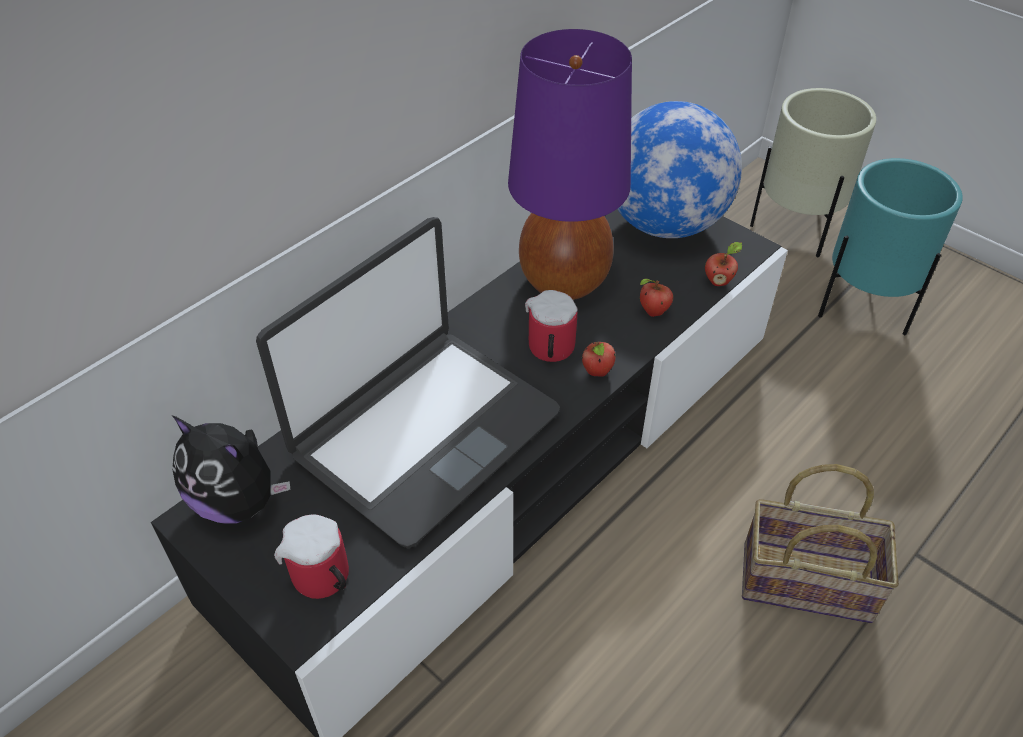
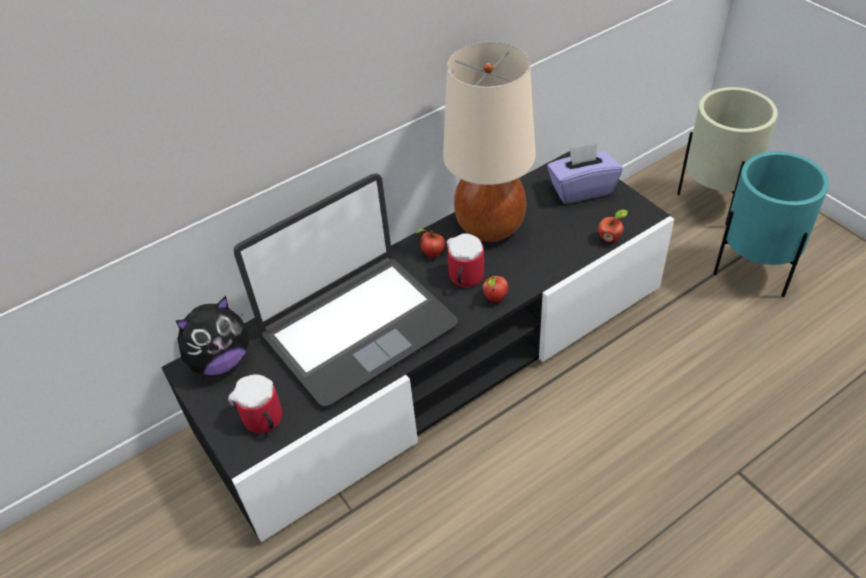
camera: 15 degrees right, 0 degrees up
plush toy [172,416,290,524] -> plush toy turned 75 degrees counterclockwise [176,296,249,375]
purple table lamp [508,29,632,300] -> beige table lamp [443,42,536,242]
globe [617,101,742,238] -> purple tissue box [547,143,622,204]
apple [640,278,673,317] -> apple moved to [416,228,445,258]
basket [742,464,899,623] -> none

